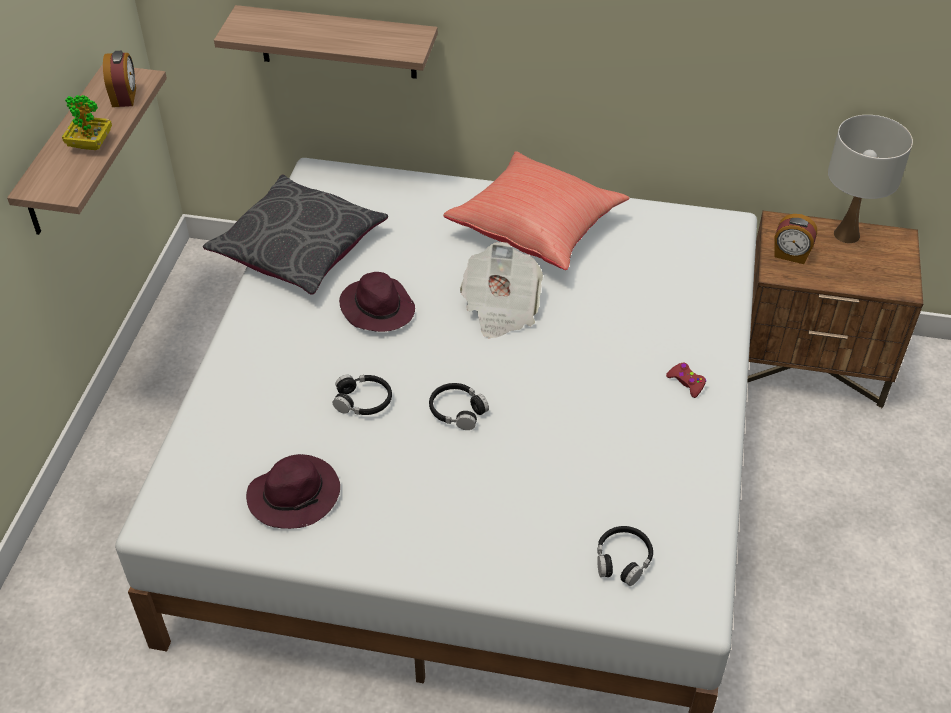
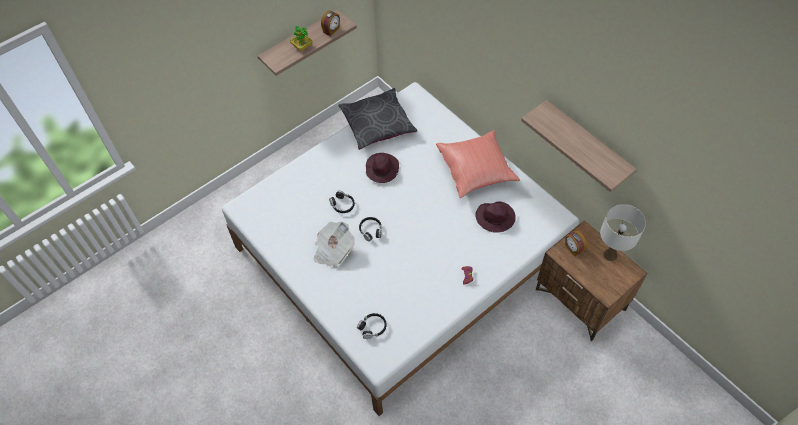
camera: 40 degrees right, 10 degrees up
shelf [214,5,438,79] -> shelf moved to [521,100,637,192]
purple hat [246,454,340,529] -> purple hat moved to [475,202,516,233]
newspaper [460,242,543,339] -> newspaper moved to [314,222,355,268]

